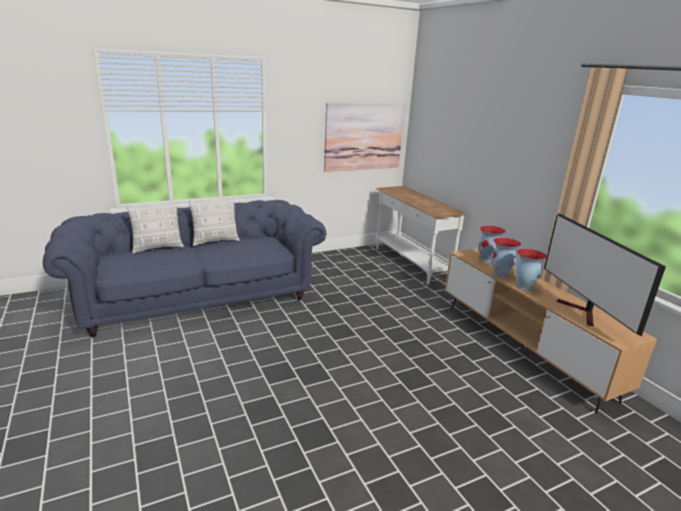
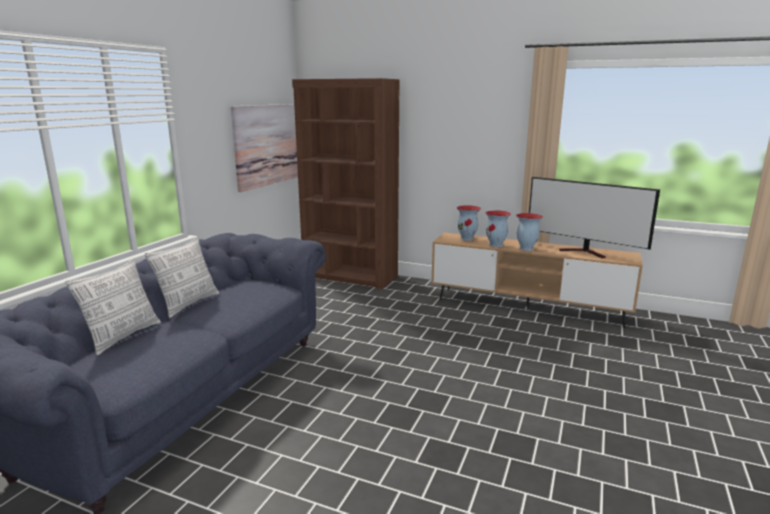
camera: 40 degrees left, 5 degrees down
white console table [376,186,466,285] -> brown bookcase [292,78,400,289]

